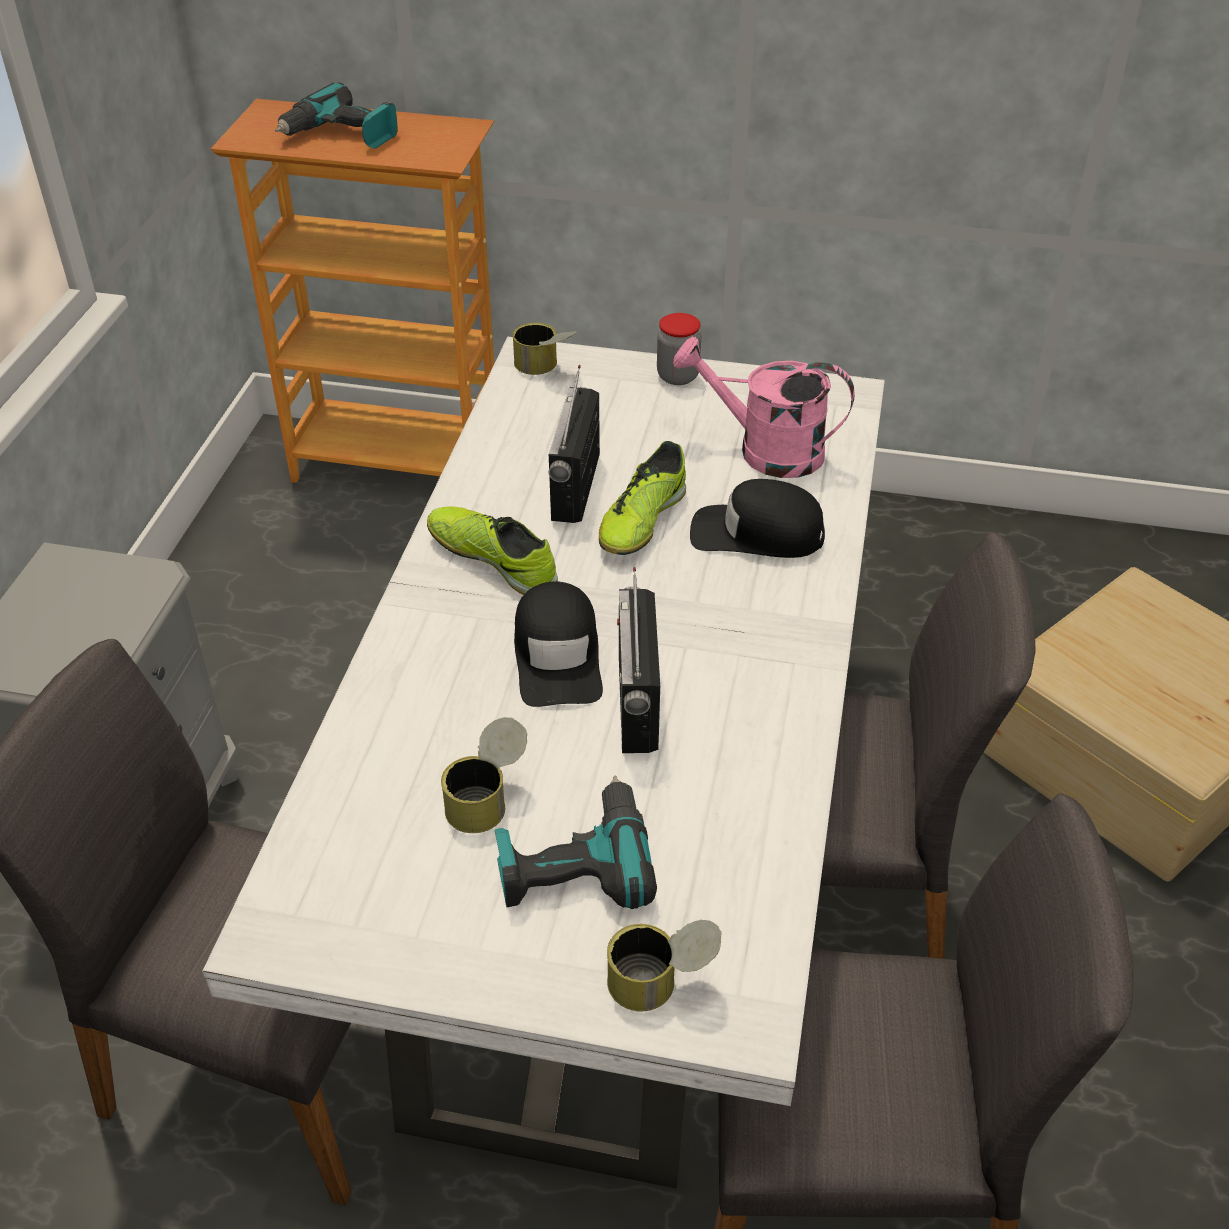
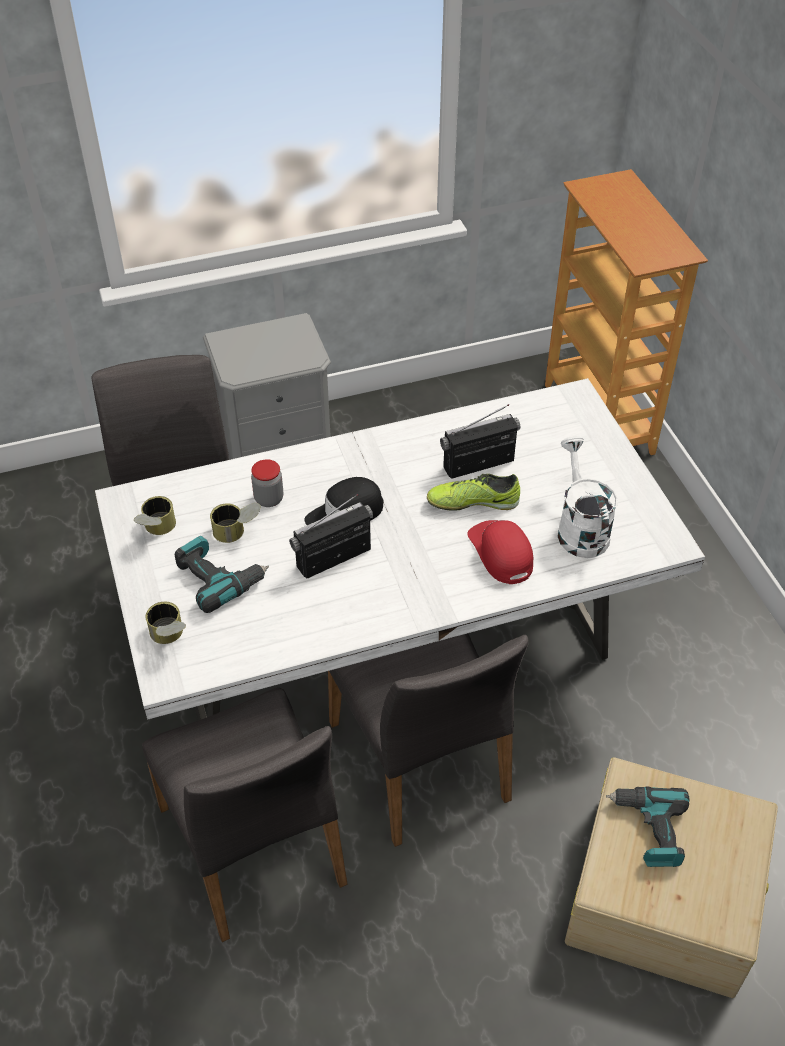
camera: 60 degrees right, 5 degrees up
power drill [275,83,398,149] -> power drill moved to [606,786,690,867]
shoe [427,507,558,595] -> none
can [512,322,576,375] -> can moved to [134,496,176,535]
jar [657,313,701,385] -> jar moved to [251,459,284,507]
pink watering can [673,337,855,478] -> white watering can [558,436,618,558]
black cap [690,479,825,558] -> red cap [467,520,534,584]

